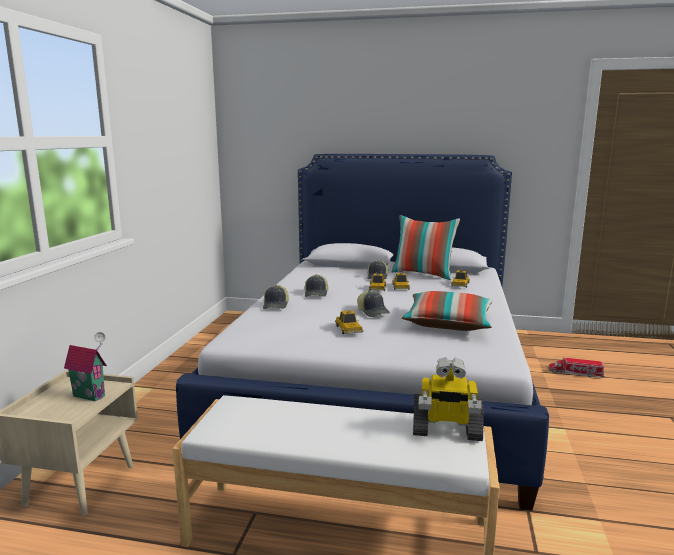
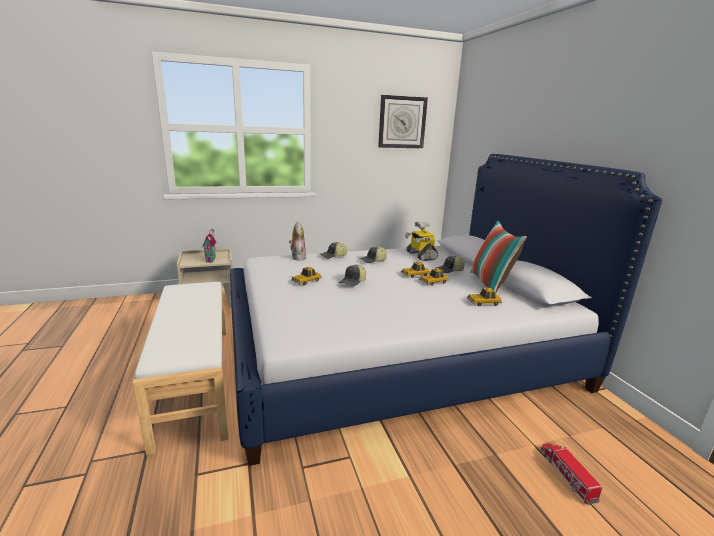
camera: 60 degrees right, 5 degrees up
pillow [402,291,493,331] -> none
toy robot [413,357,484,441] -> toy robot moved to [405,221,438,261]
none -> plush toy [289,222,306,261]
none -> wall clock [378,95,428,148]

